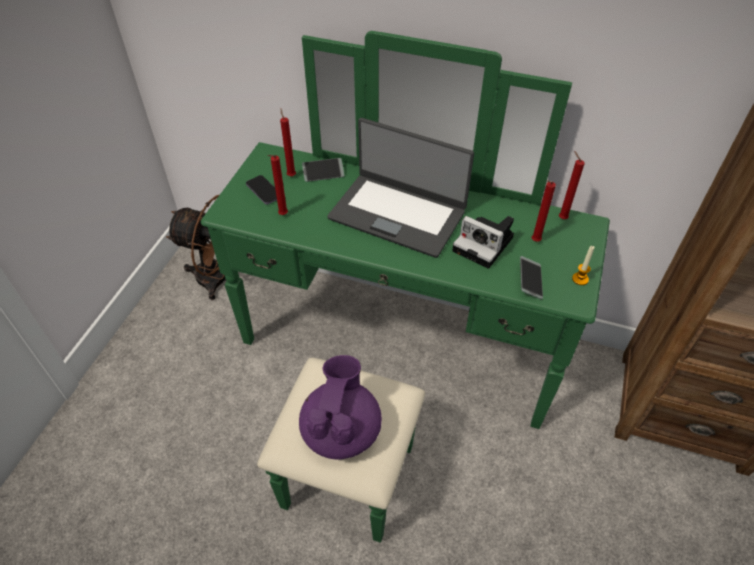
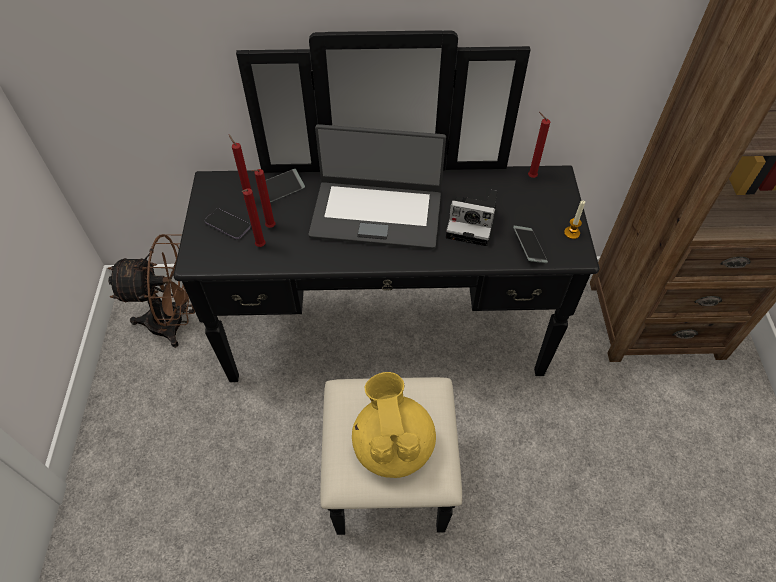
camera: 20 degrees left, 5 degrees up
green dresser [201,31,610,543] -> black dresser [174,30,599,535]
purple teapot [299,355,382,459] -> yellow teapot [352,372,436,478]
red candle [532,180,556,242] -> red candle moved to [251,169,276,228]

